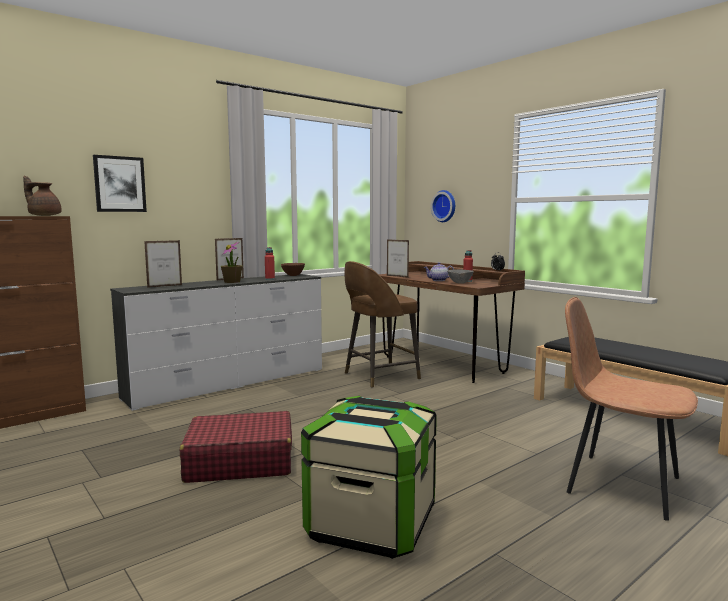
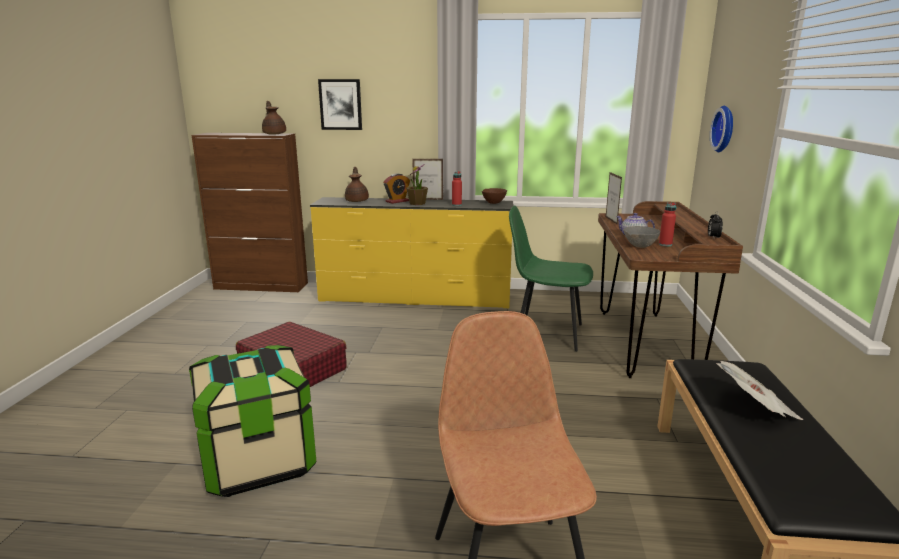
camera: 45 degrees right, 10 degrees up
white dresser [110,274,322,411] -> yellow dresser [310,197,513,308]
picture frame [144,240,182,288] -> brown teapot [345,167,369,202]
brown stool [344,261,421,388] -> green chair [509,205,593,352]
none -> alarm clock [383,173,410,204]
none -> newspaper [716,361,803,420]

